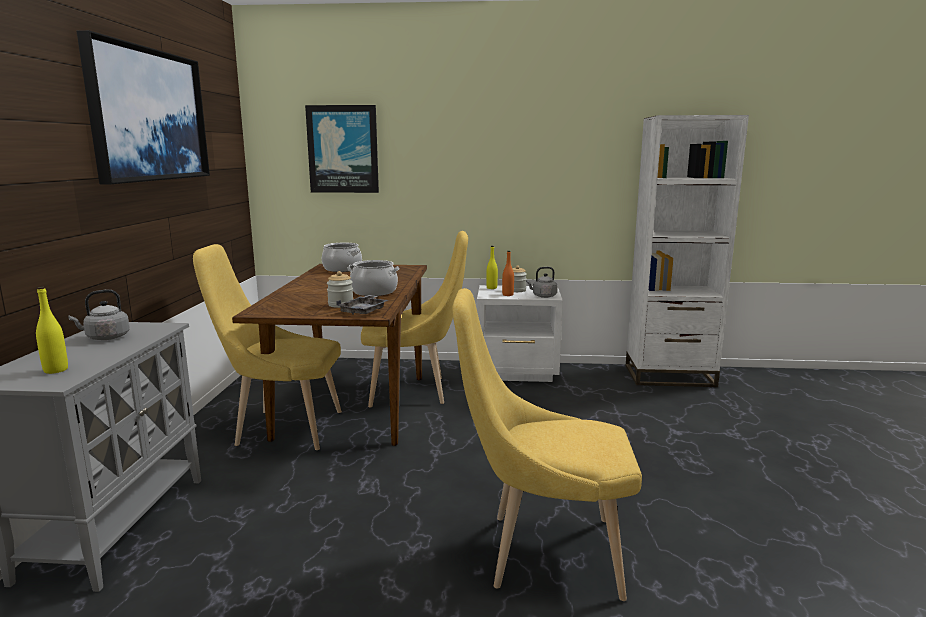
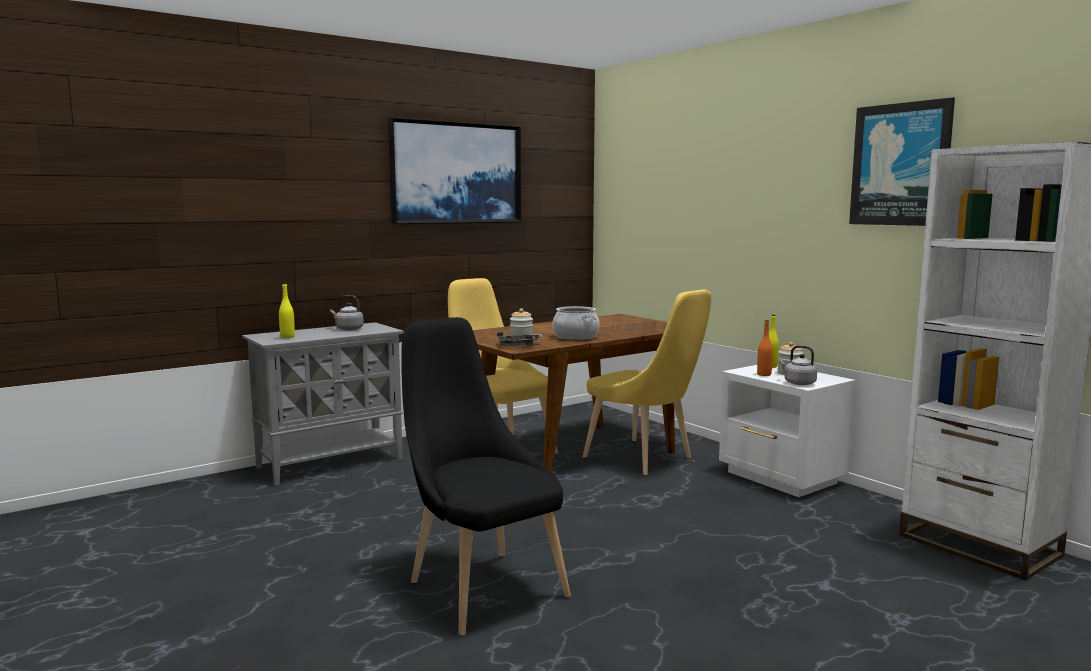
camera: 50 degrees right, 5 degrees down
picture [305,105,379,193] -> picture moved to [849,97,955,226]
cooking pot [322,243,362,272] -> none
yellow chair [453,288,642,601] -> black chair [401,317,571,635]

